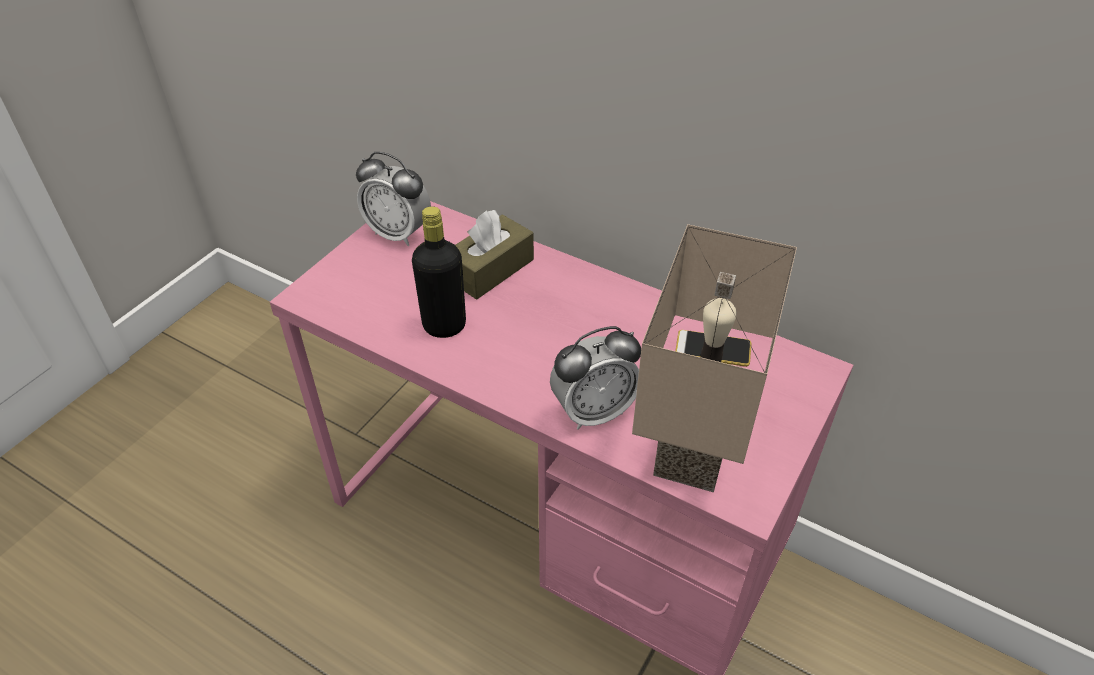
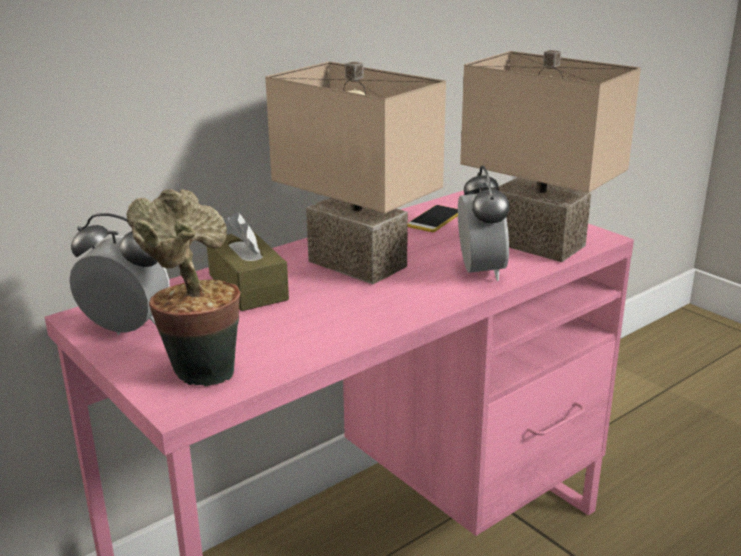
camera: 70 degrees left, 20 degrees down
alarm clock [356,152,431,246] -> alarm clock turned 120 degrees counterclockwise [69,213,170,335]
black bottle [412,206,466,338] -> none
none -> potted plant [127,189,240,387]
none -> beige table lamp [265,61,446,284]

